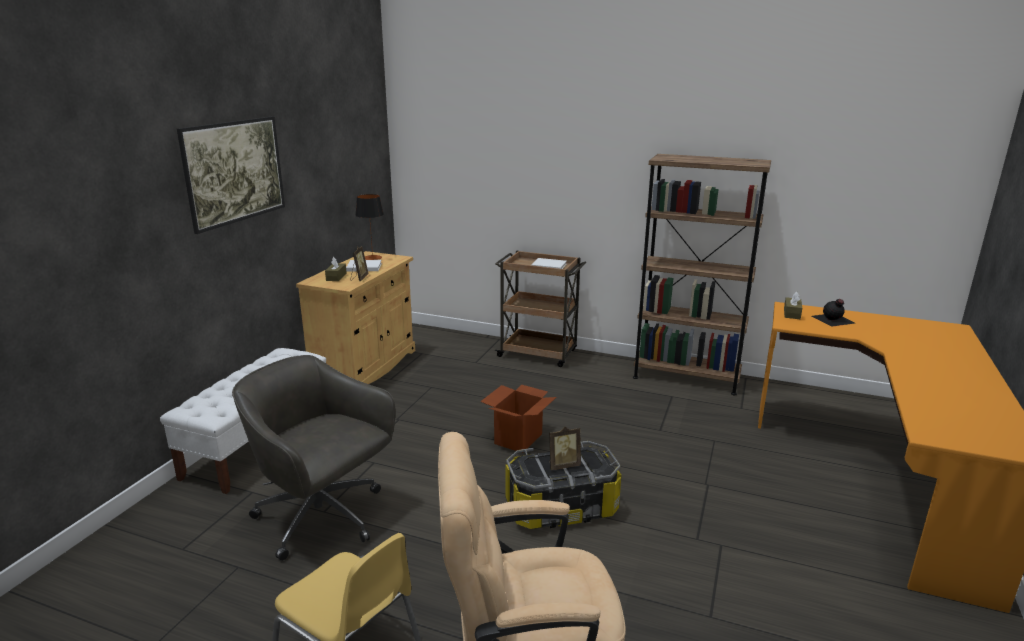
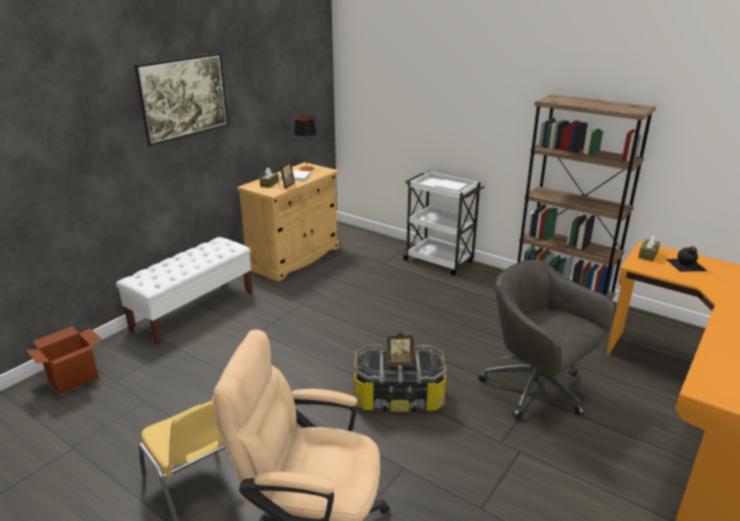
camera: 15 degrees right, 5 degrees up
grey office chair [232,355,395,561] -> grey office chair moved to [478,260,615,419]
cardboard box [480,385,557,453] -> cardboard box moved to [26,326,102,394]
brown cart [495,251,586,367] -> white cart [402,171,484,276]

